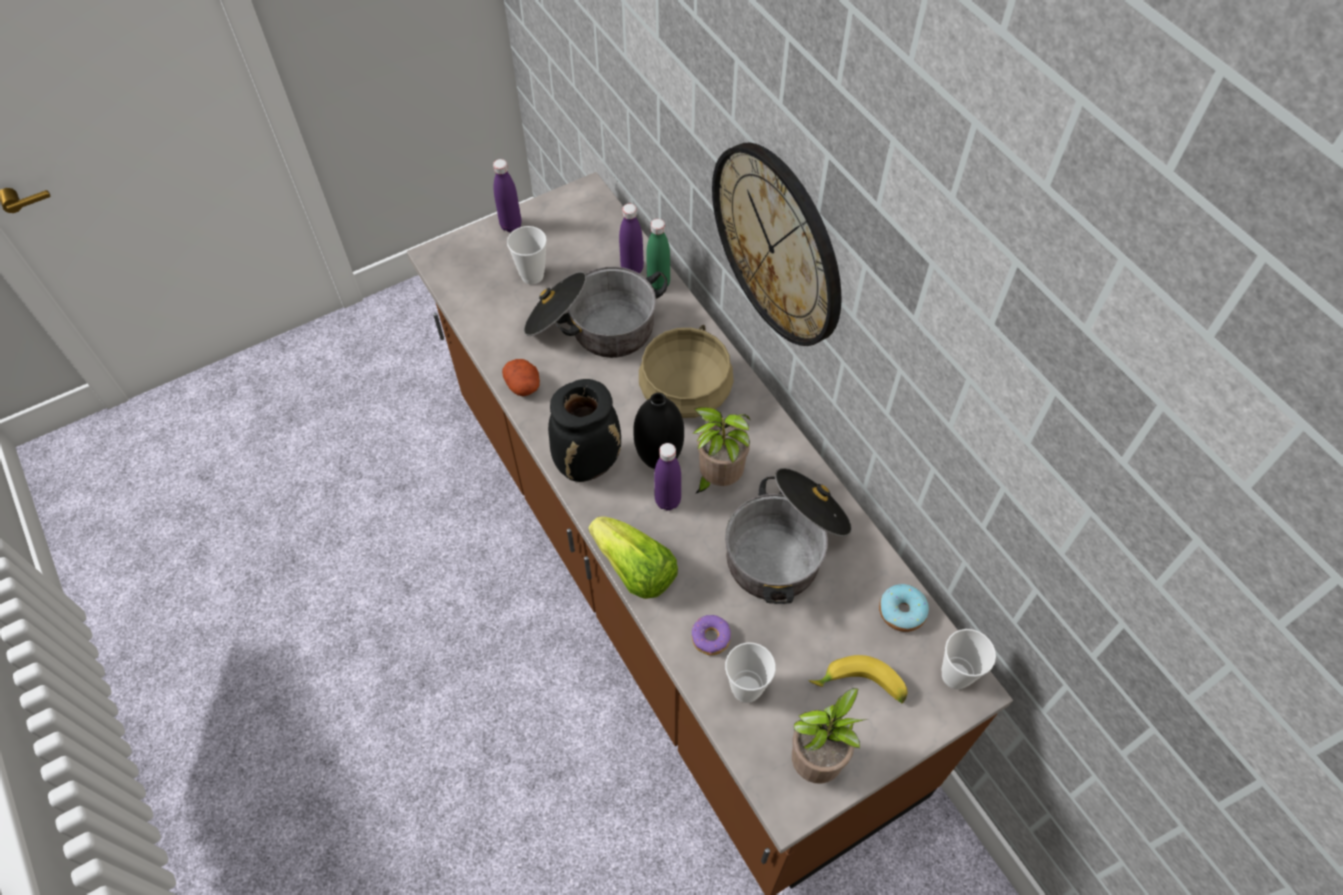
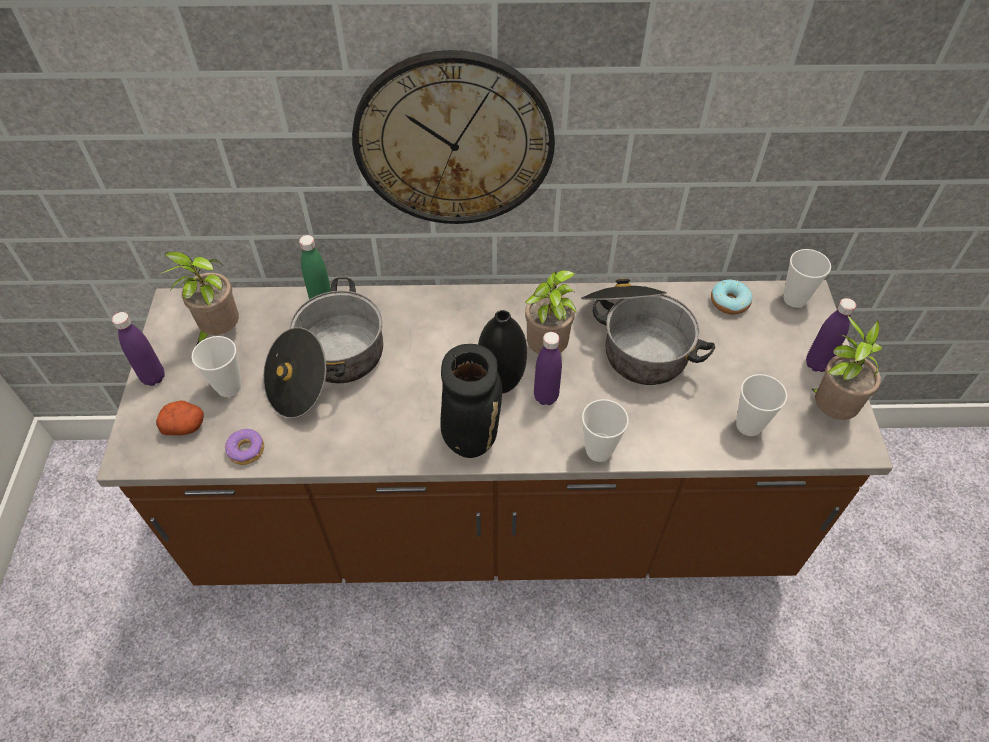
camera: 60 degrees left, 5 degrees down
potato [502,359,540,396] -> potato moved to [156,401,204,435]
lettuce [588,516,678,599] -> cup [582,399,629,462]
purple bottle [619,204,644,274] -> purple bottle moved to [806,298,856,372]
beige cooking pot [639,325,734,418] -> none
donut [692,615,731,656] -> donut moved to [225,429,264,465]
banana [808,655,908,703] -> none
none -> potted plant [159,251,239,345]

